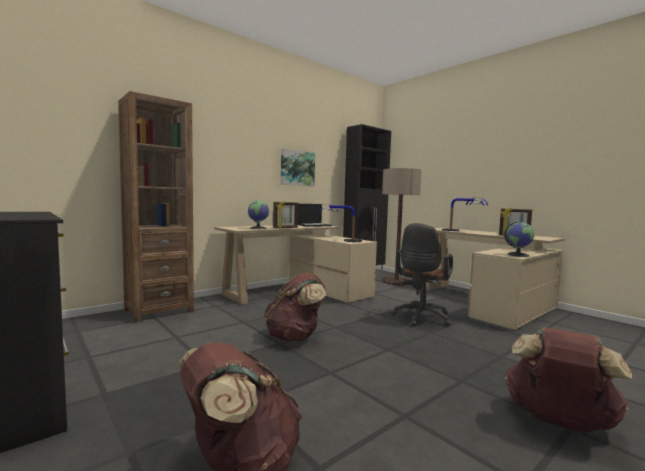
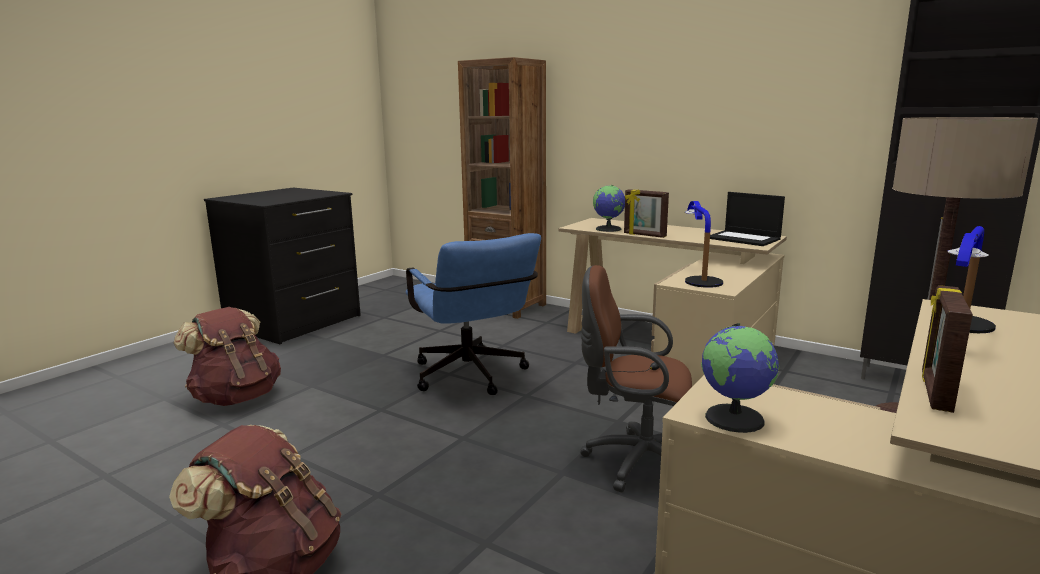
camera: 75 degrees right, 10 degrees up
brown backpack [265,273,326,342] -> blue office chair [406,233,541,395]
picture [281,148,315,186] -> none

